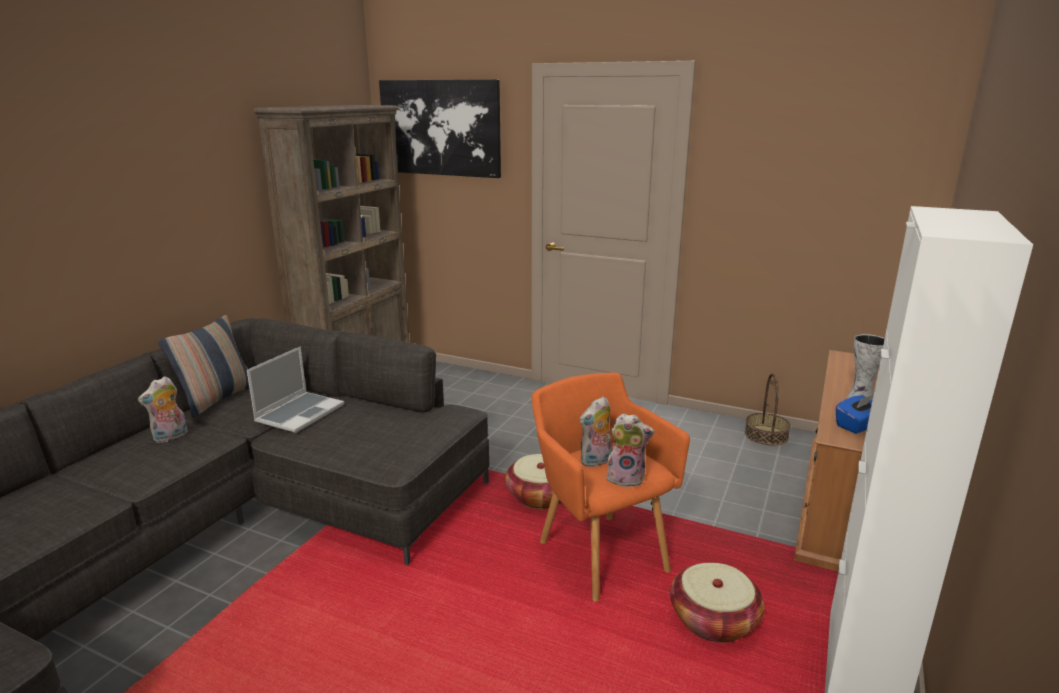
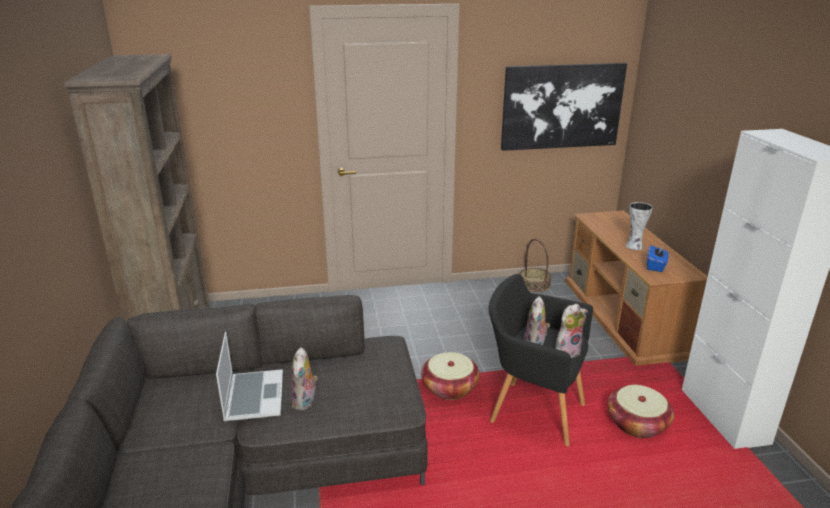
camera: 35 degrees left, 5 degrees up
plush toy [138,376,187,443] -> plush toy moved to [291,347,318,411]
pillow [158,315,250,418] -> none
picture [379,79,501,178] -> picture moved to [501,63,627,151]
orange armchair [532,373,690,602] -> black armchair [488,274,593,446]

